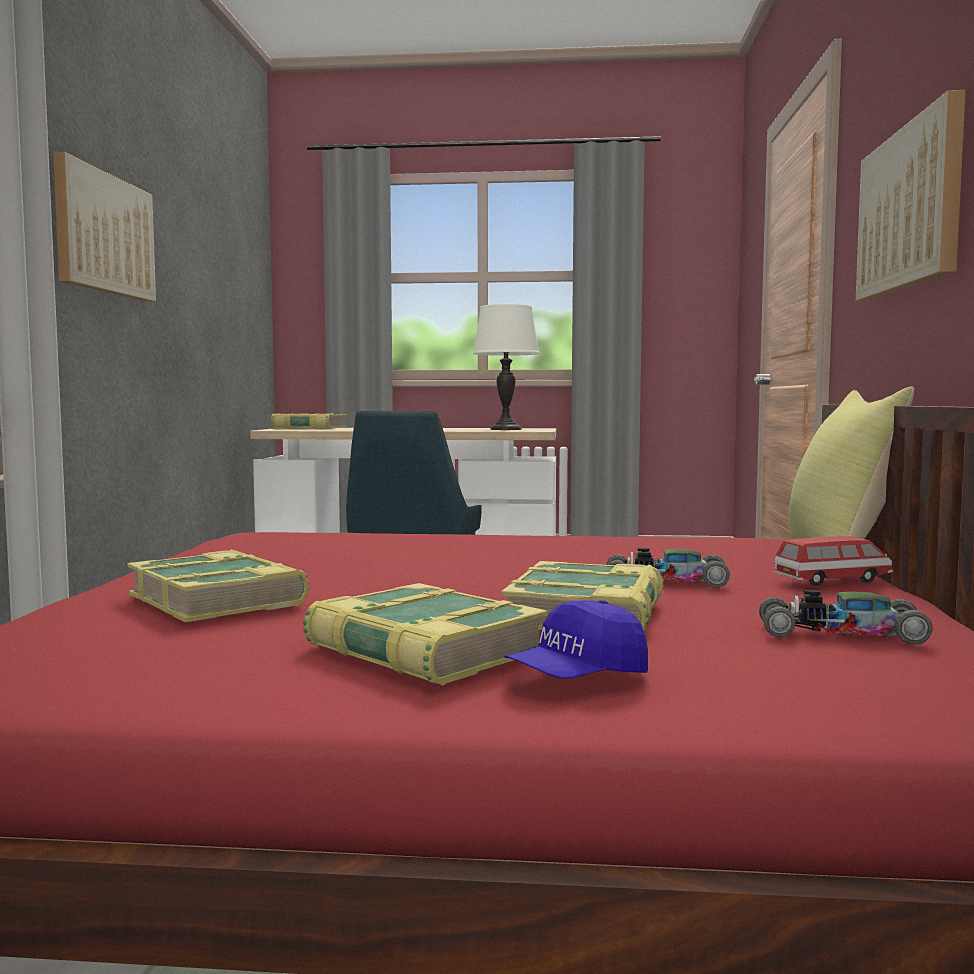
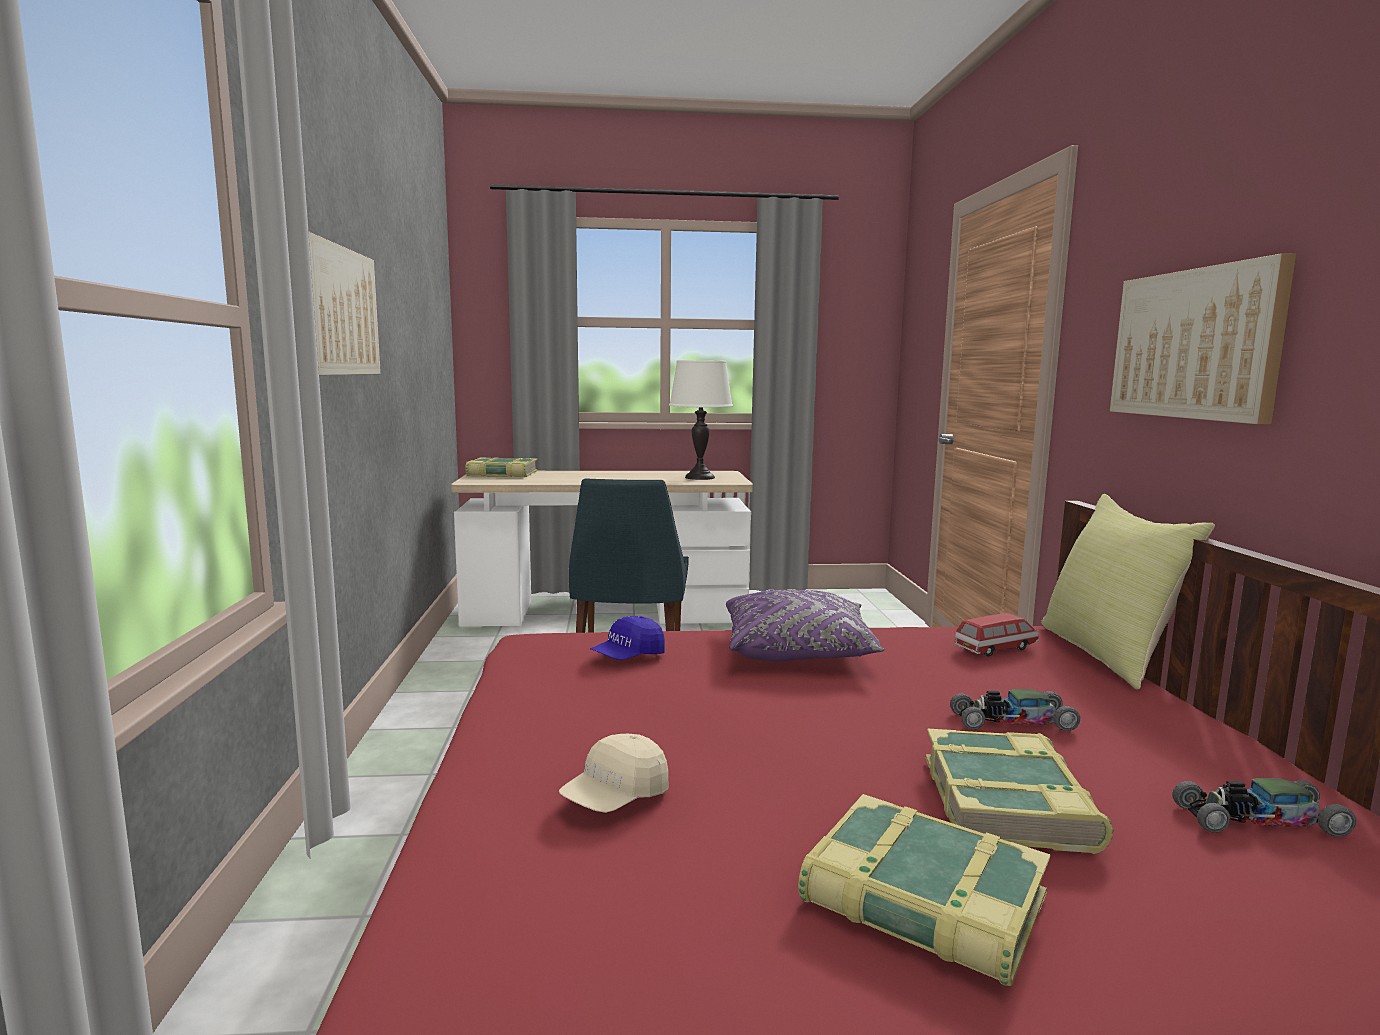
camera: 10 degrees left, 5 degrees up
book [127,550,309,623] -> beige cap [559,734,668,813]
blue cap [504,600,648,679] -> blue cap moved to [590,616,665,660]
toy car [774,536,893,586] -> toy car moved to [954,613,1039,657]
none -> purple pillow [726,590,885,662]

